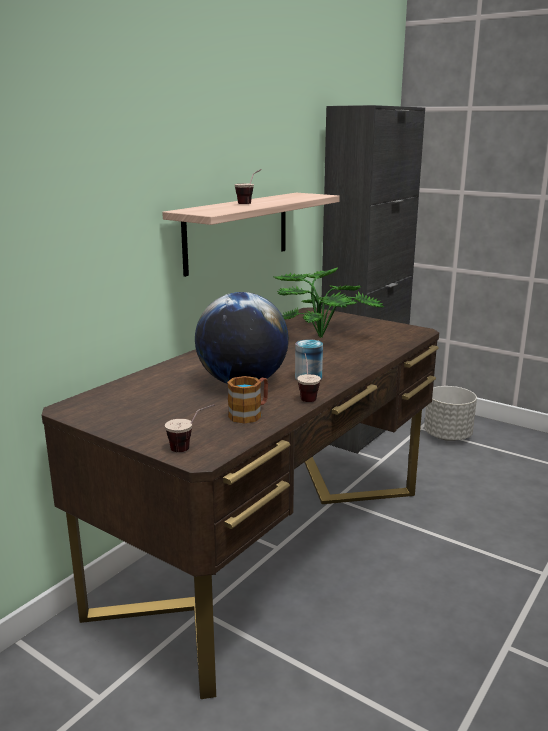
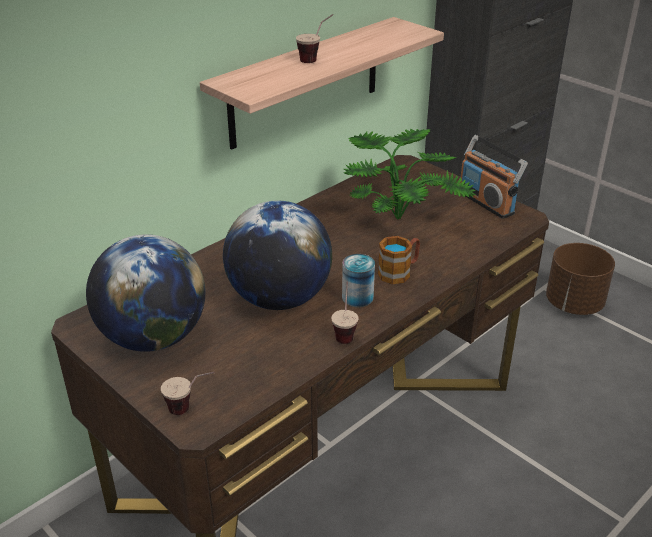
camera: 10 degrees right, 15 degrees up
mug [227,376,268,424] -> mug moved to [378,236,420,284]
grey planter [424,386,477,441] -> brown planter [546,243,615,315]
none -> globe [86,234,206,352]
none -> radio [460,135,528,219]

